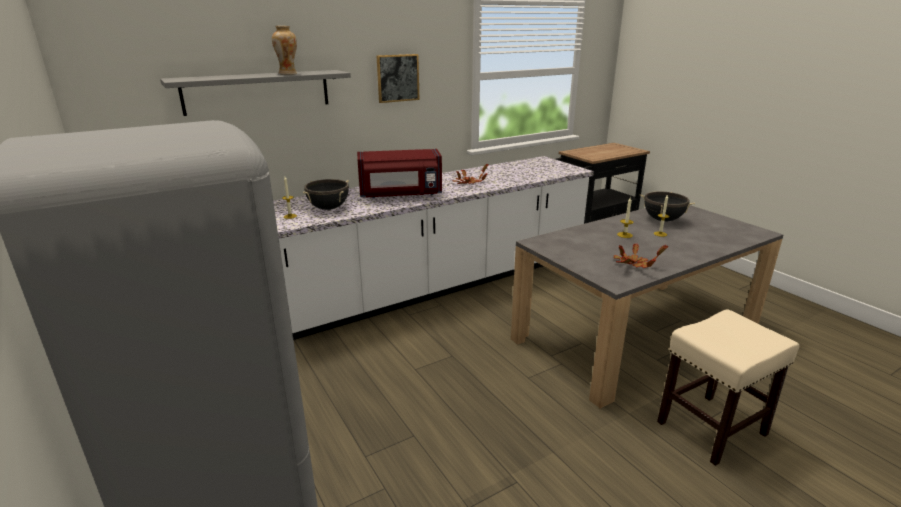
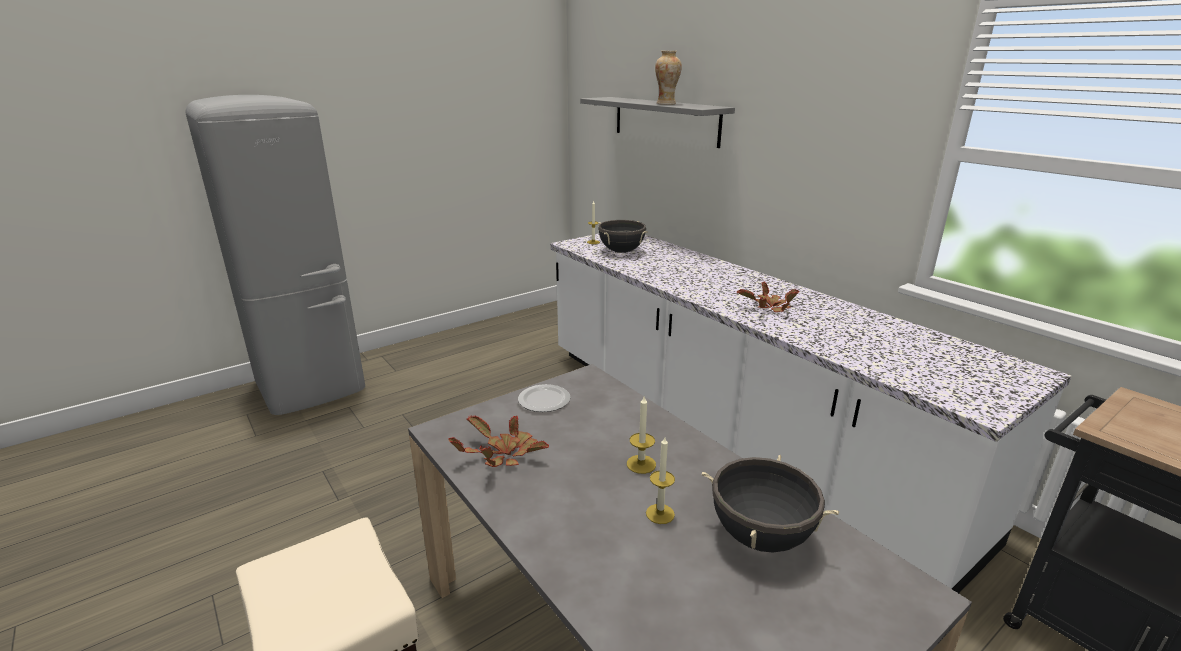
camera: 85 degrees right, 0 degrees up
red microwave [357,149,442,198] -> none
picture [377,54,419,103] -> none
none -> plate [518,384,571,412]

